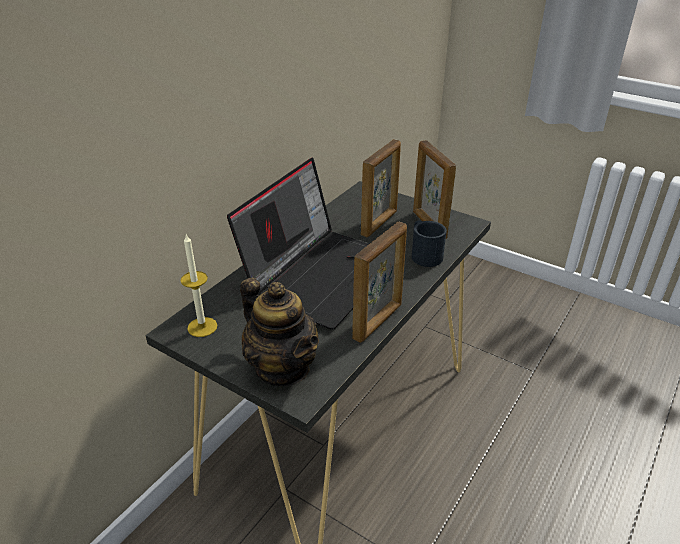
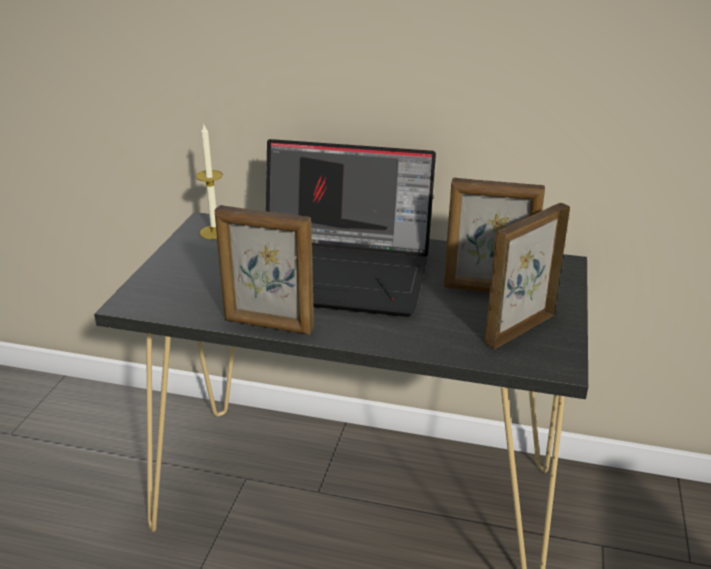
camera: 70 degrees right, 5 degrees down
teapot [240,278,319,386] -> none
black mug [412,221,447,267] -> none

